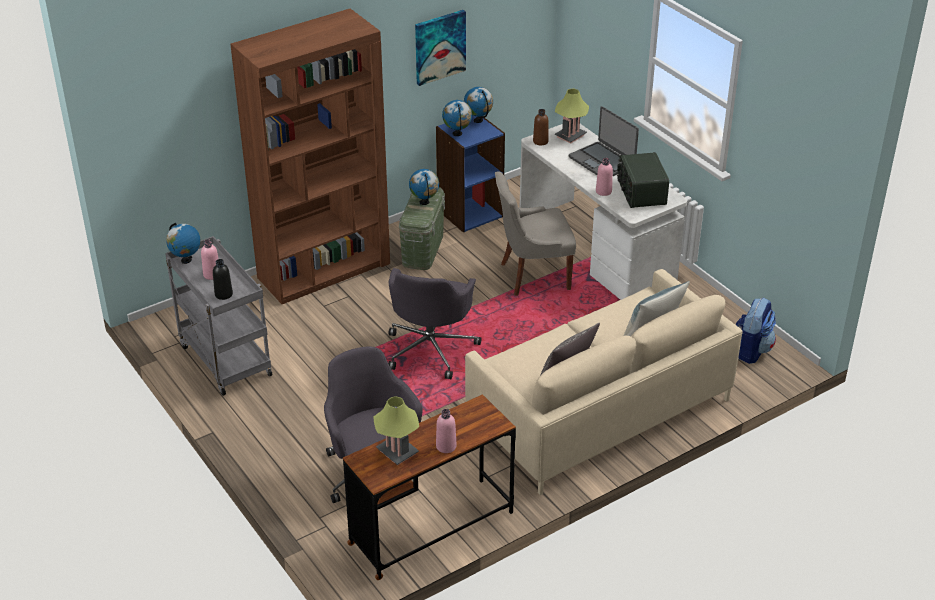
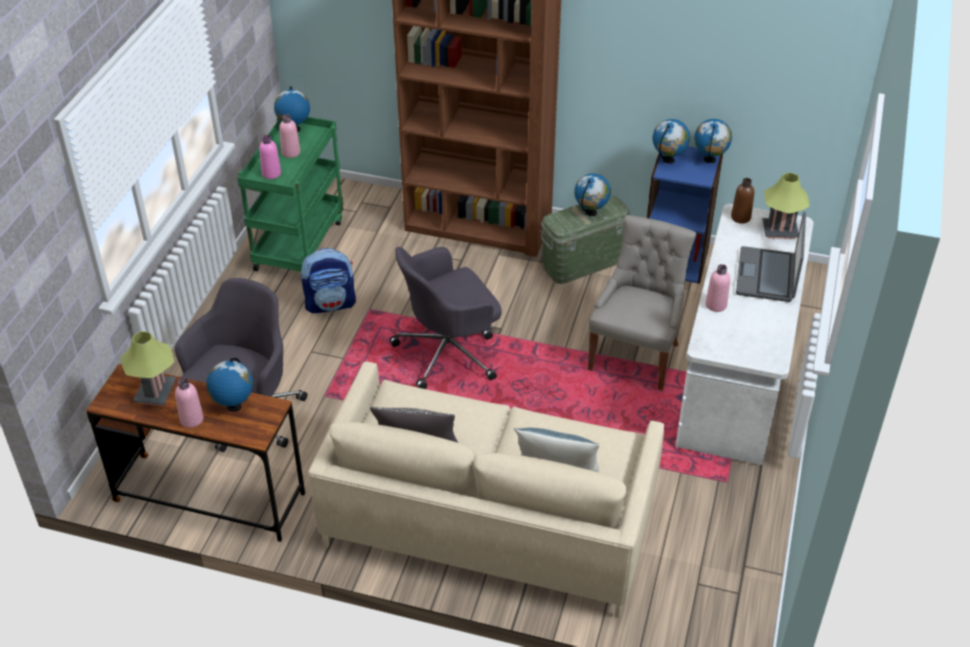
camera: 50 degrees right, 5 degrees up
grey cart [165,236,272,396] -> green cart [238,117,343,272]
black bottle [213,259,233,300] -> pink bottle [259,135,281,179]
picture [415,10,466,86] -> none
grey chair [495,171,576,296] -> grey chair turned 75 degrees clockwise [588,215,696,391]
radio [617,152,669,208] -> none
backpack [736,298,776,364] -> backpack moved to [301,248,356,313]
none -> globe [207,358,253,412]

